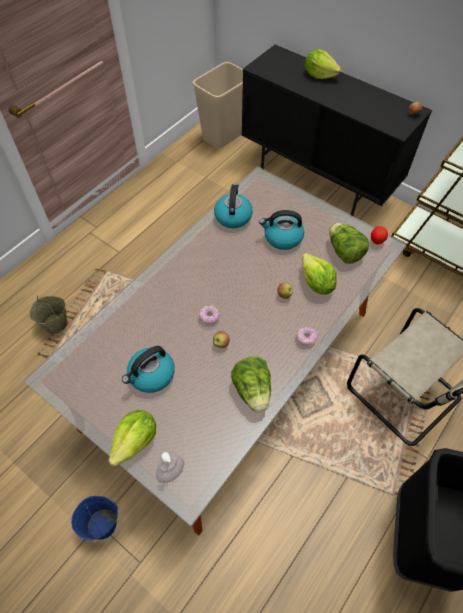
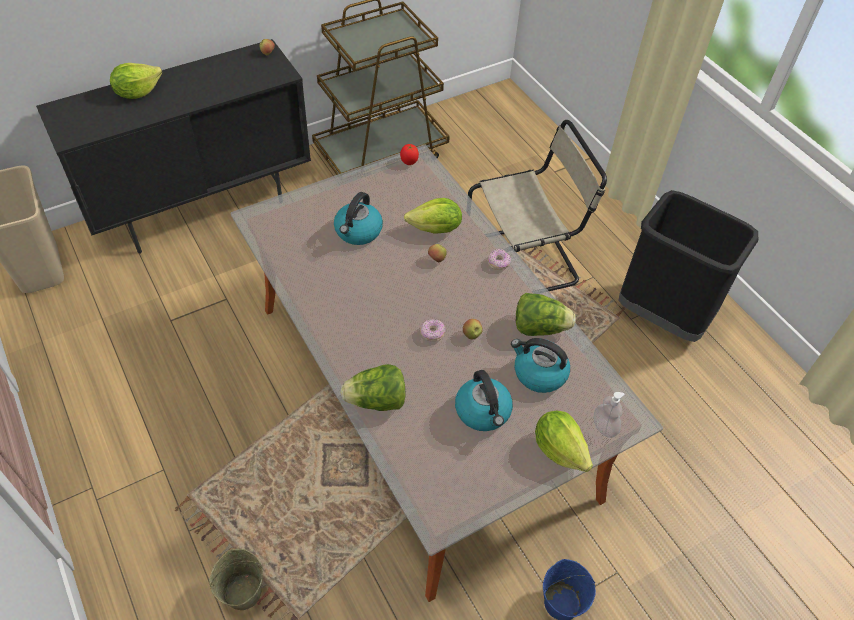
camera: 70 degrees left, 5 degrees down
kettle [214,184,253,228] -> kettle moved to [511,338,570,393]
lettuce [329,223,369,264] -> lettuce moved to [341,364,405,411]

